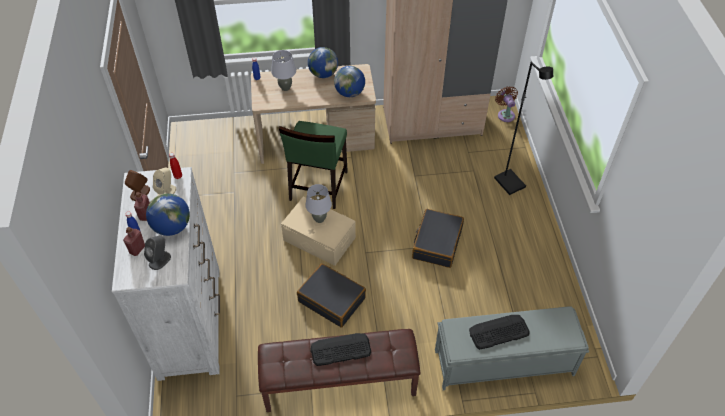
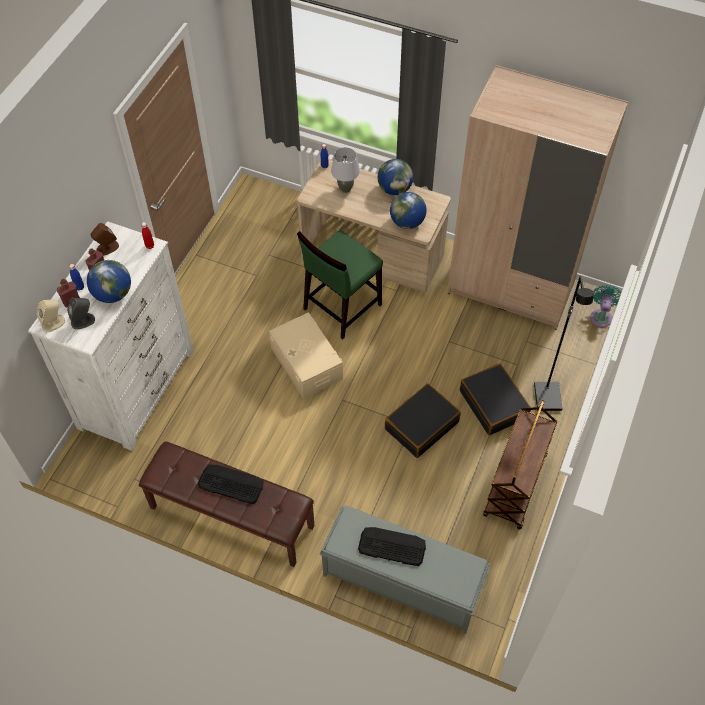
camera: 30 degrees right, 5 degrees up
beige speaker [153,168,176,196] -> beige speaker moved to [37,299,65,332]
black suitcase [297,263,366,327] -> black suitcase moved to [460,363,531,435]
grey table lamp [305,184,332,223] -> none
brown fan [495,86,518,122] -> turquoise fan [590,285,621,328]
none -> brown cart [483,400,557,530]

